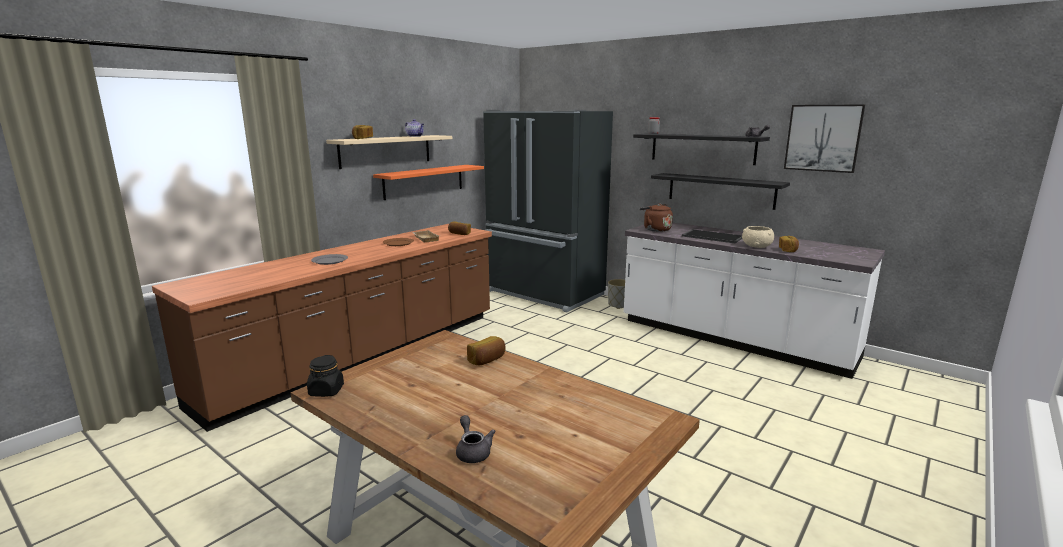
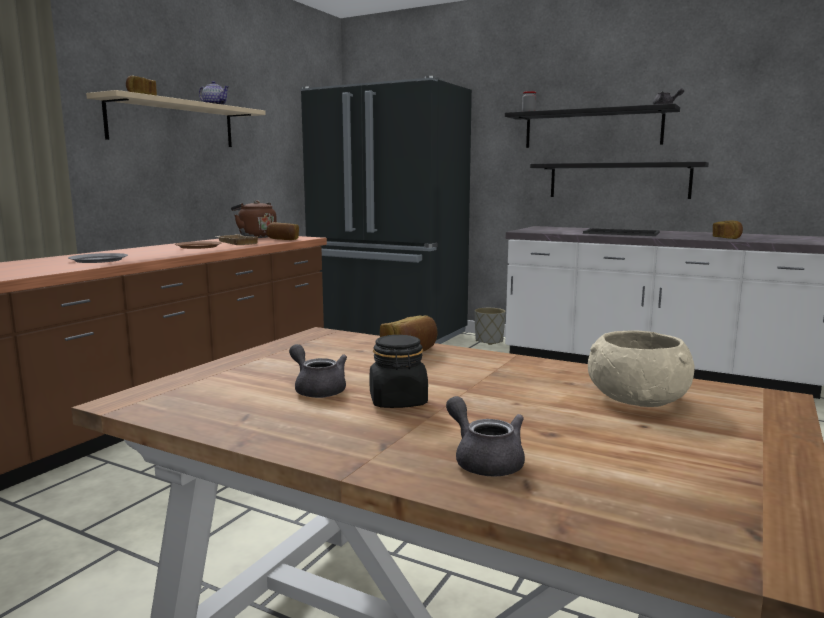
camera: 10 degrees left, 5 degrees down
black jar [307,355,344,397] -> black jar moved to [370,335,428,408]
orange shelf [373,165,484,200] -> none
brown kettle [640,204,673,232] -> brown kettle moved to [231,200,277,238]
beige bowl [742,226,774,248] -> beige bowl moved to [588,330,695,407]
picture [784,104,865,173] -> none
none -> grey teapot [289,344,347,398]

